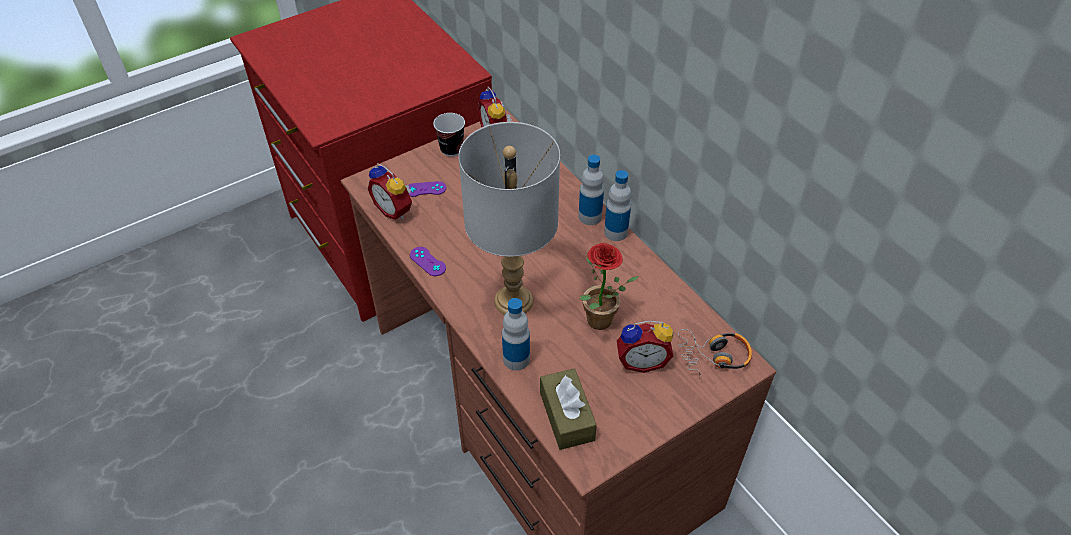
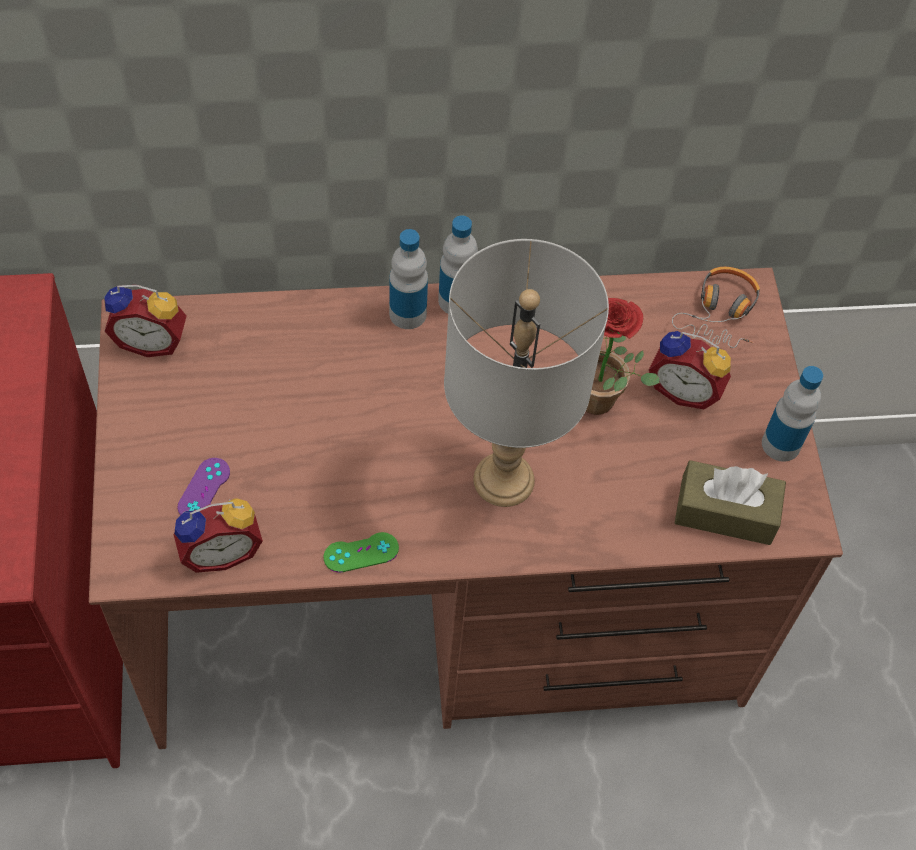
camera: 65 degrees left, 10 degrees up
purple game controller [410,247,446,276] -> green game controller [323,532,399,573]
cup [433,113,465,157] -> none
bottle [502,298,530,371] -> bottle moved to [762,366,823,462]
alarm clock [617,320,673,373] -> alarm clock turned 90 degrees clockwise [649,331,731,410]

